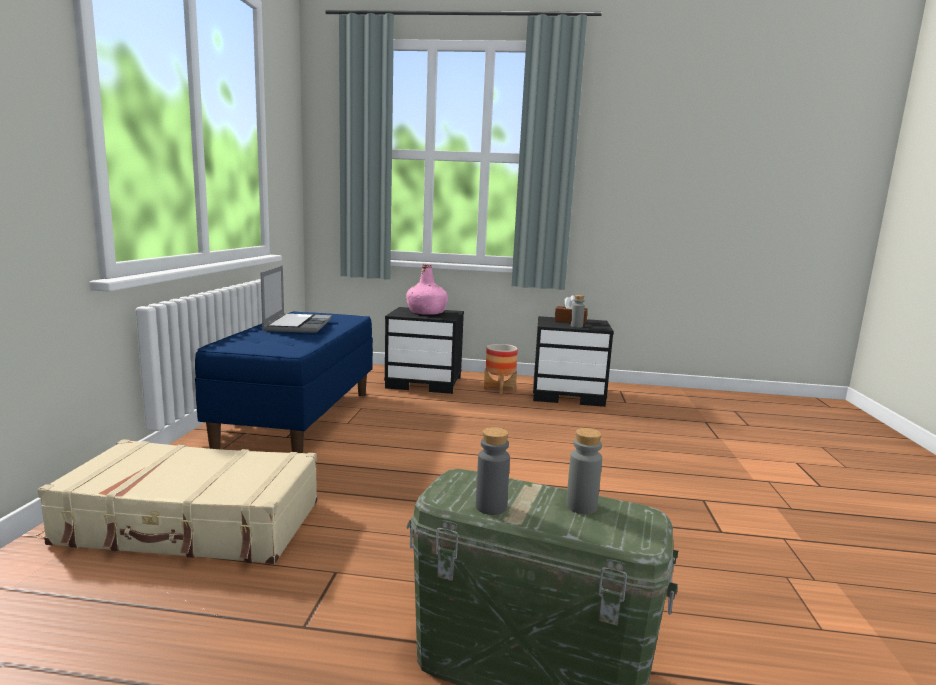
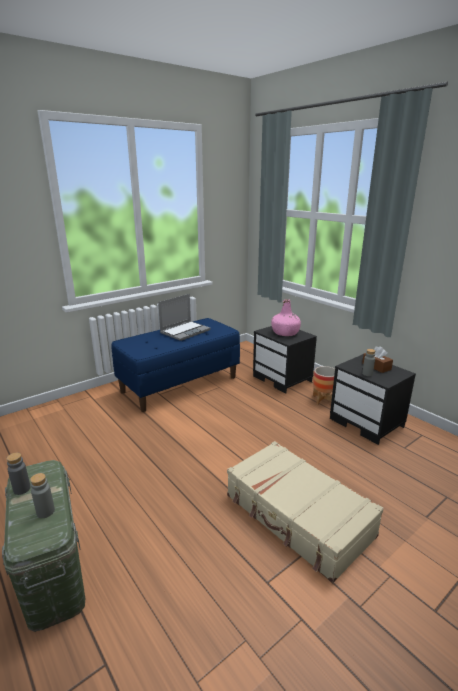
camera: 45 degrees right, 10 degrees up
beige suitcase [38,439,317,564] -> beige suitcase moved to [227,441,384,583]

